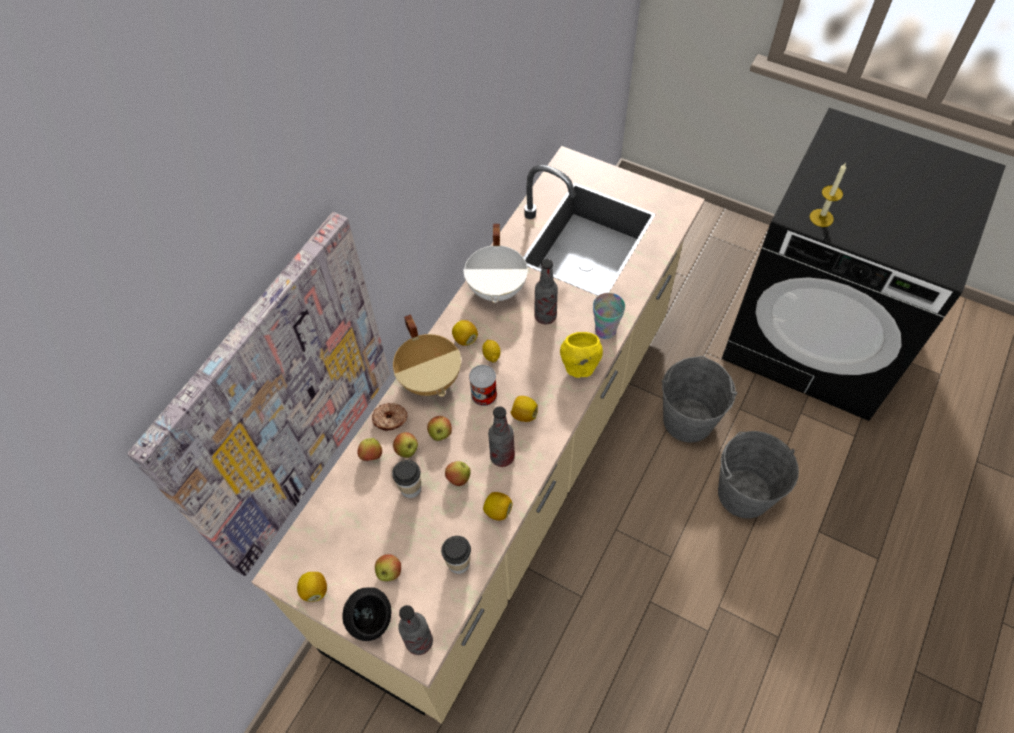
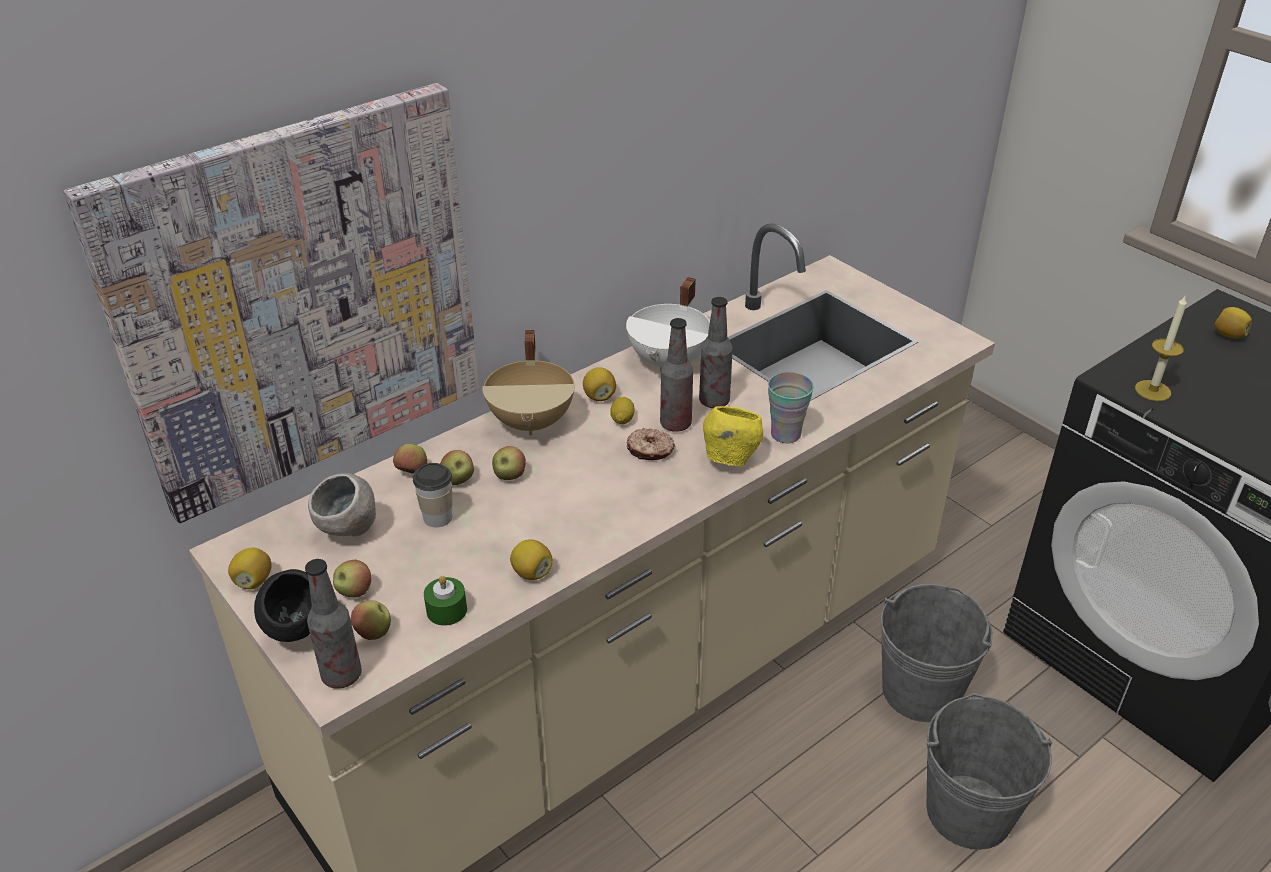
camera: 20 degrees right, 20 degrees down
donut [372,403,408,431] -> donut moved to [626,428,675,460]
cup [441,536,471,574] -> green candle [424,576,467,626]
apple [445,461,471,486] -> apple moved to [351,600,391,640]
can [469,365,497,406] -> none
bottle [488,406,515,467] -> bottle moved to [660,318,693,432]
lemon [511,396,538,422] -> lemon moved to [1215,307,1252,338]
none -> grey bowl [308,473,376,537]

